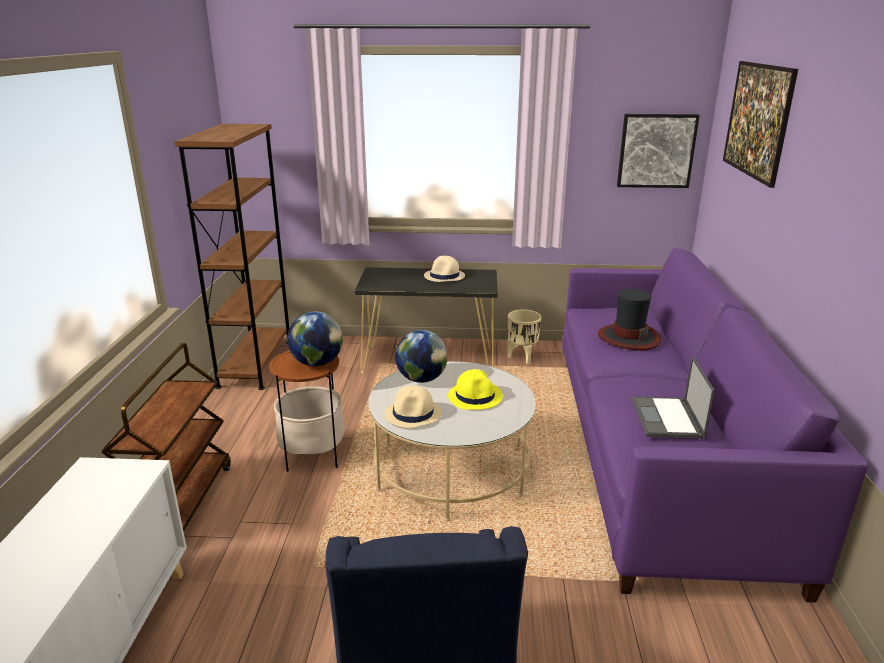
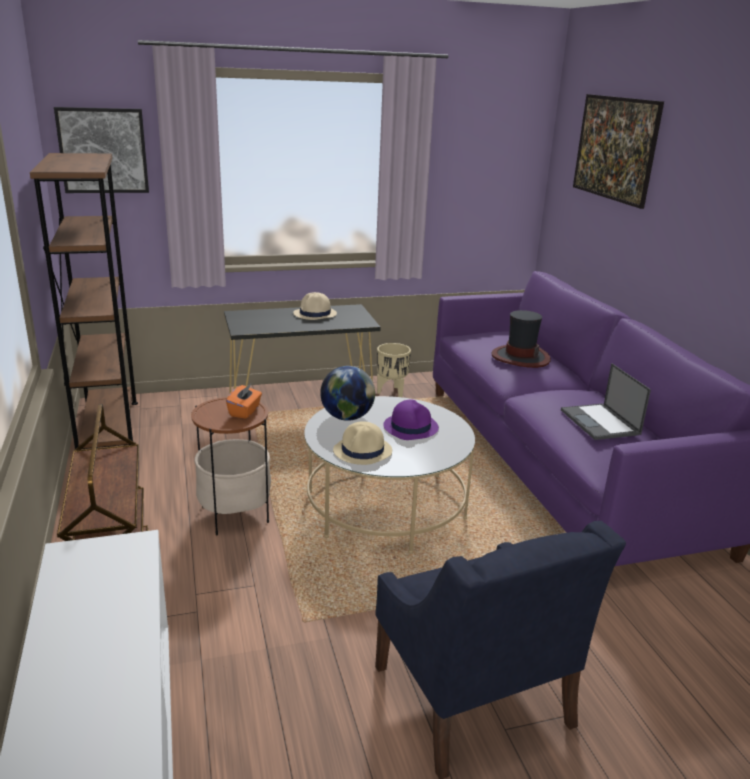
camera: 20 degrees left, 0 degrees up
globe [287,312,343,366] -> orange tissue box [226,384,262,419]
yellow hat [448,369,503,410] -> purple hat [383,400,439,440]
picture [617,114,700,188] -> picture moved to [54,107,149,193]

